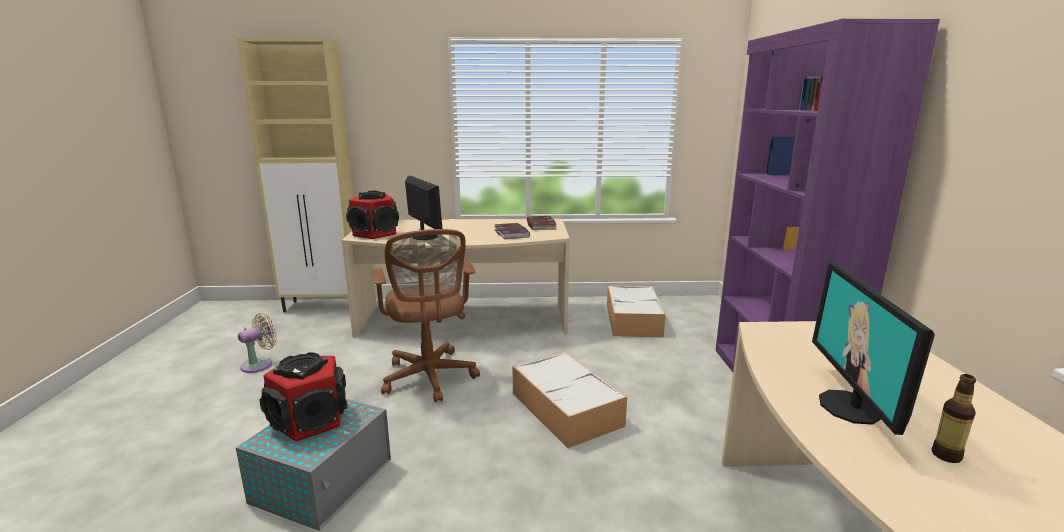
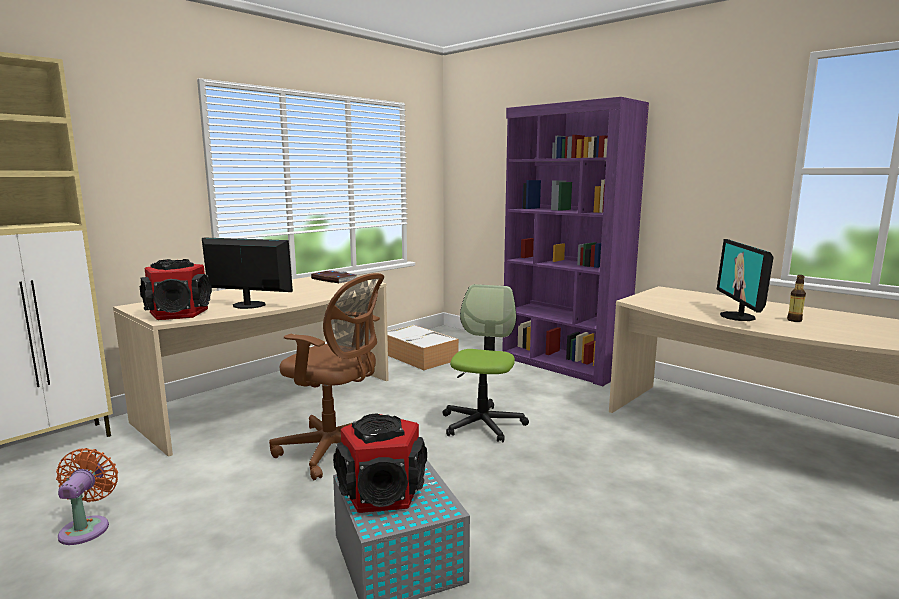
camera: 45 degrees left, 5 degrees down
beige fan [238,313,277,373] -> orange fan [56,448,118,545]
book [494,223,530,239] -> none
storage box [513,352,627,448] -> office chair [442,284,529,442]
monitor [812,263,935,435] -> monitor turned 45 degrees clockwise [717,239,774,321]

